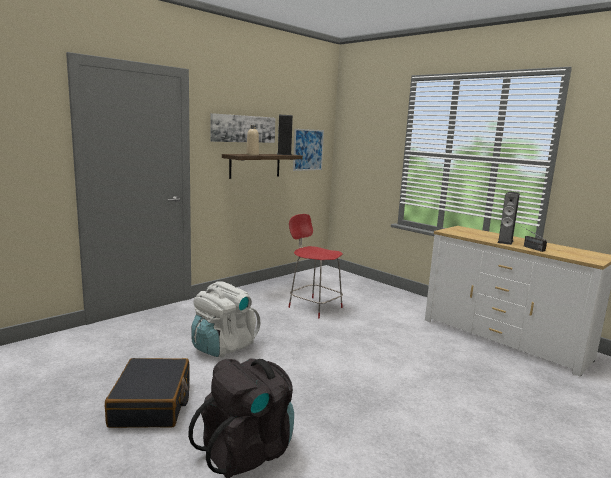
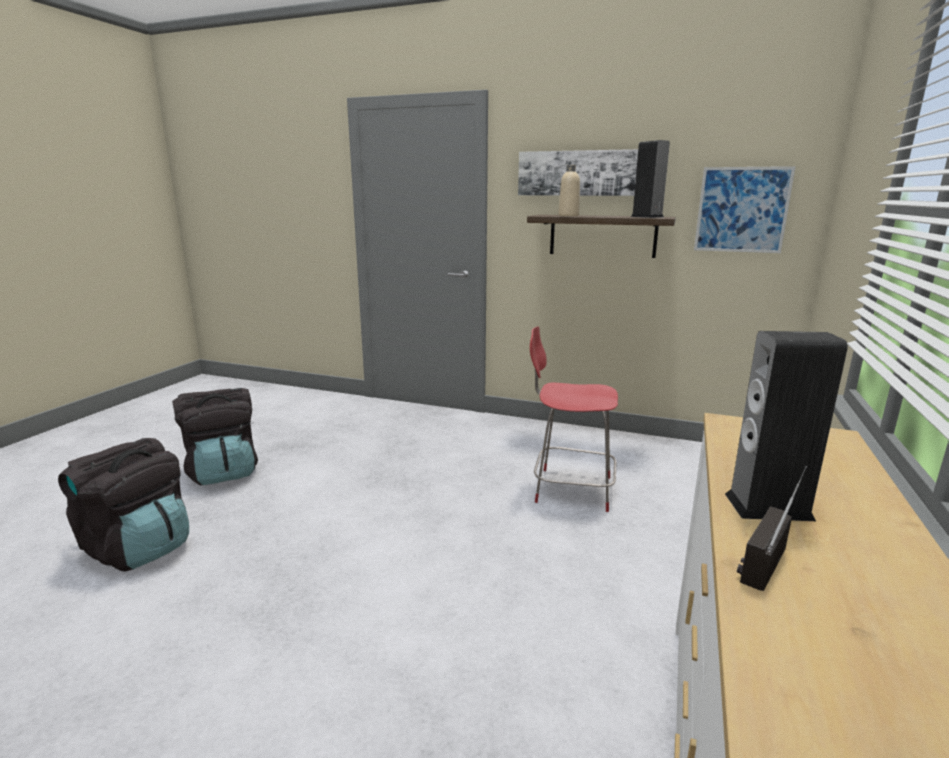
camera: 65 degrees right, 5 degrees up
black suitcase [105,358,190,428] -> black backpack [172,388,258,485]
white backpack [191,281,260,357] -> none
red chair [289,214,343,318] -> red chair turned 90 degrees counterclockwise [530,327,618,512]

